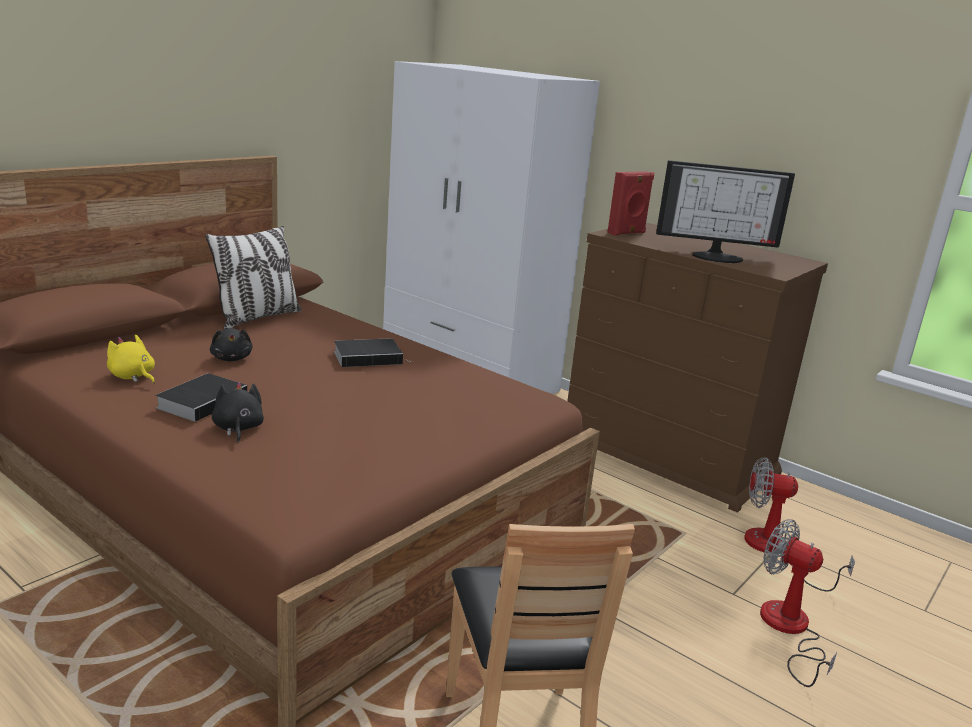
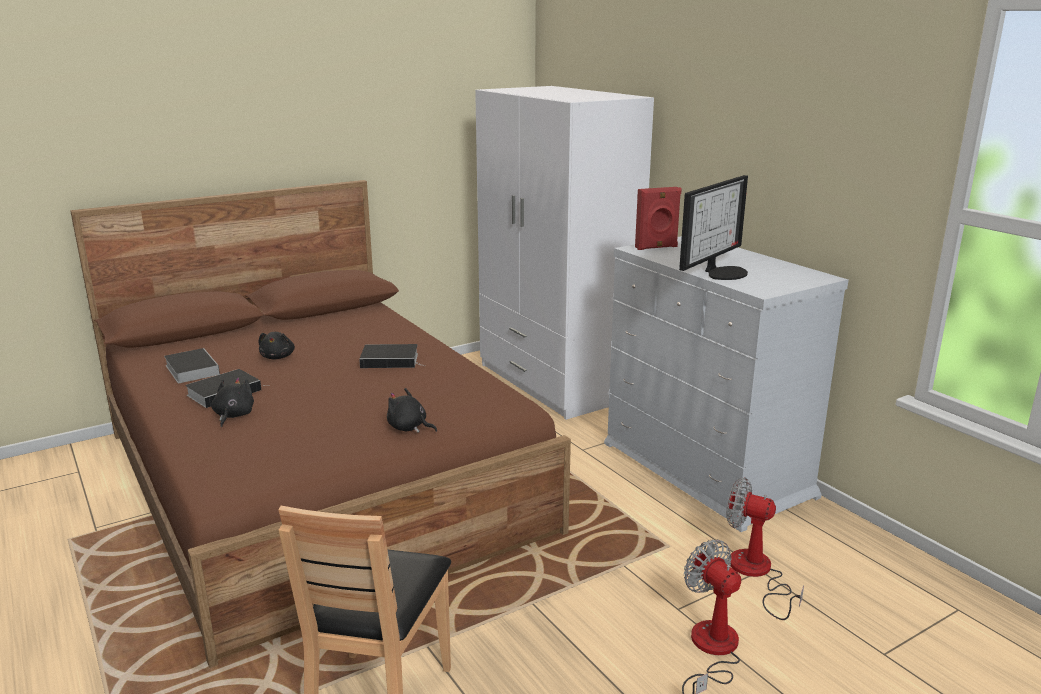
camera: 20 degrees right, 0 degrees up
yellow plush toy [107,334,155,384] -> book [164,348,220,383]
pillow [205,226,302,329] -> none
brown dresser [568,223,828,513] -> white dresser [604,236,849,532]
monitor [656,160,795,263] -> monitor turned 75 degrees counterclockwise [679,175,748,280]
none -> black plush toy [387,388,437,433]

